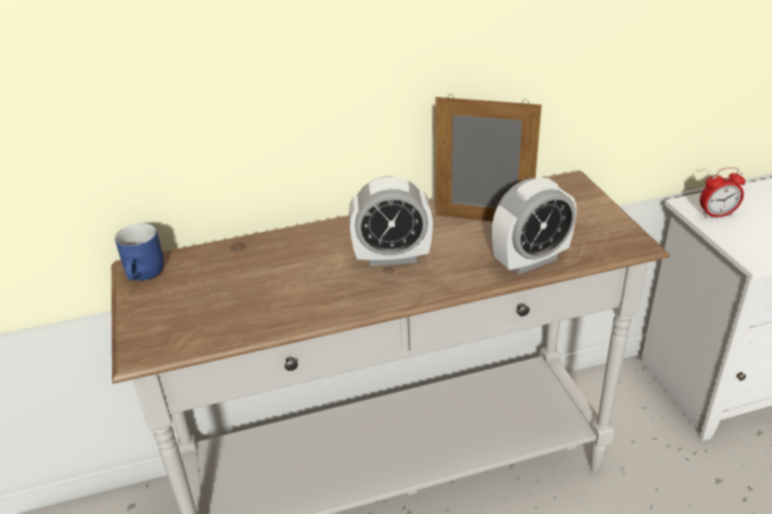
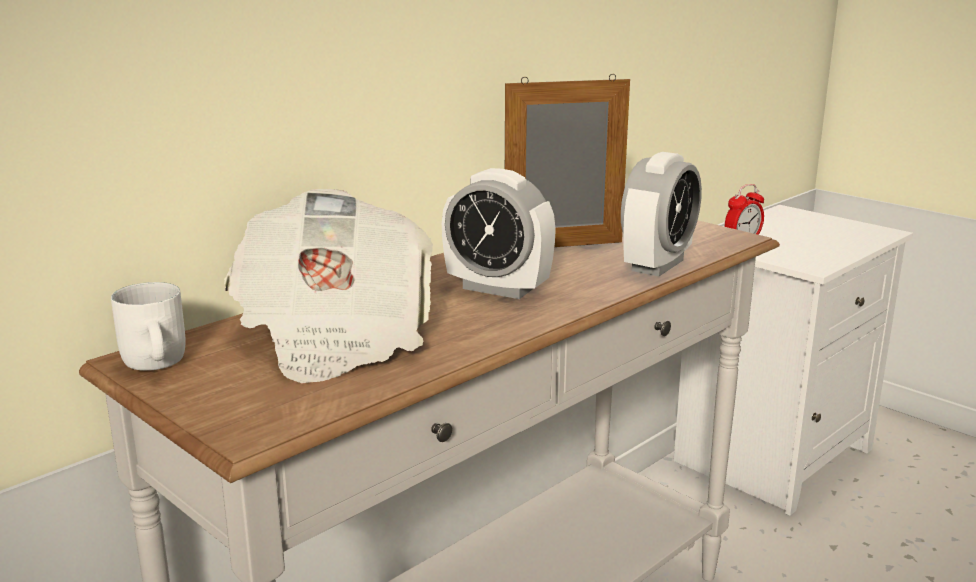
camera: 30 degrees left, 15 degrees down
blue mug [115,223,164,281] -> white mug [111,282,186,371]
alarm clock [349,176,433,266] -> alarm clock turned 60 degrees clockwise [442,168,556,299]
none -> newspaper [224,189,433,383]

